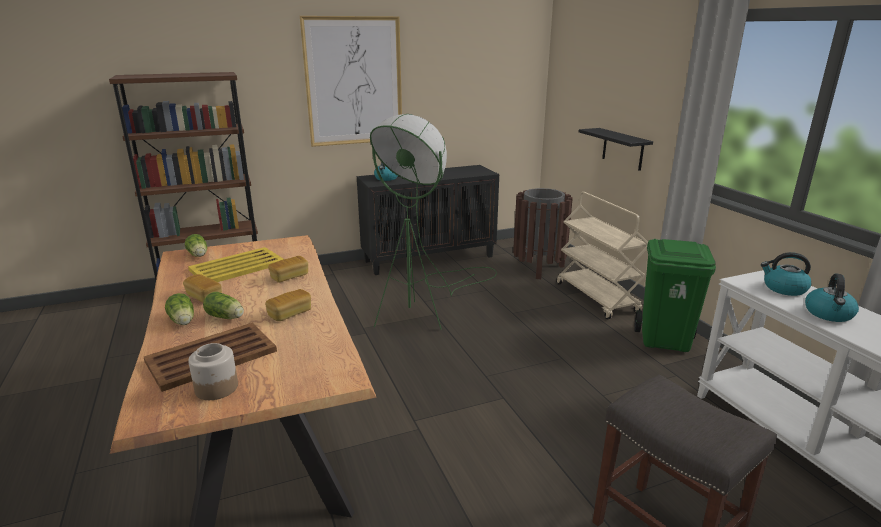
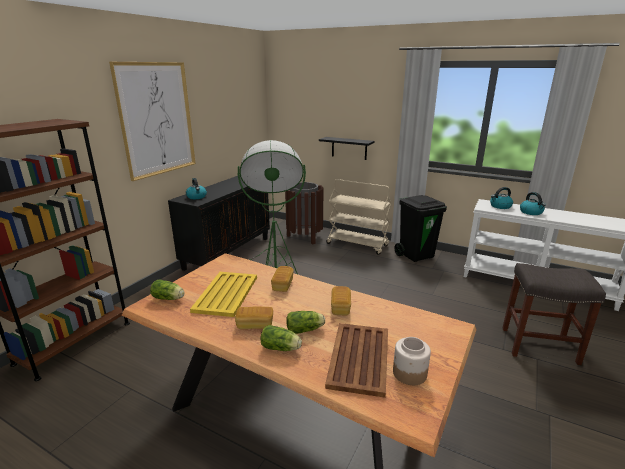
camera: 40 degrees left, 0 degrees up
green trash can [634,239,716,352] -> black trash can [394,195,447,262]

